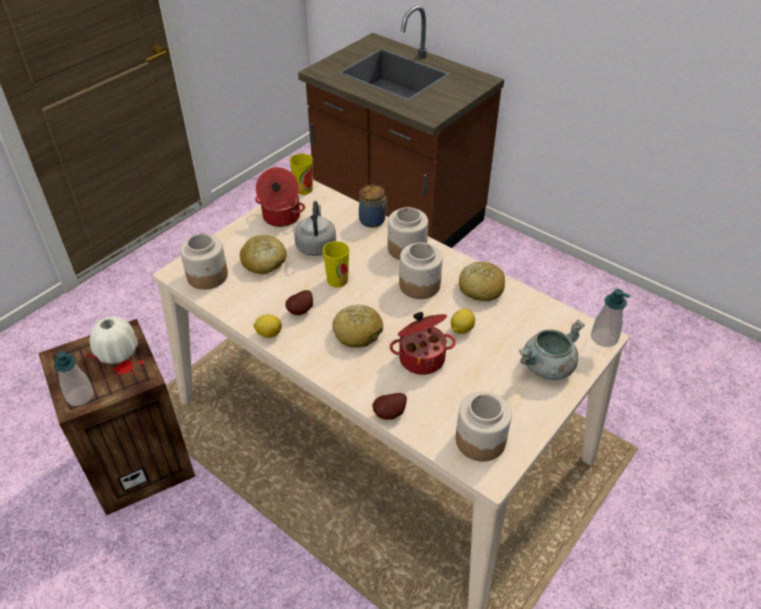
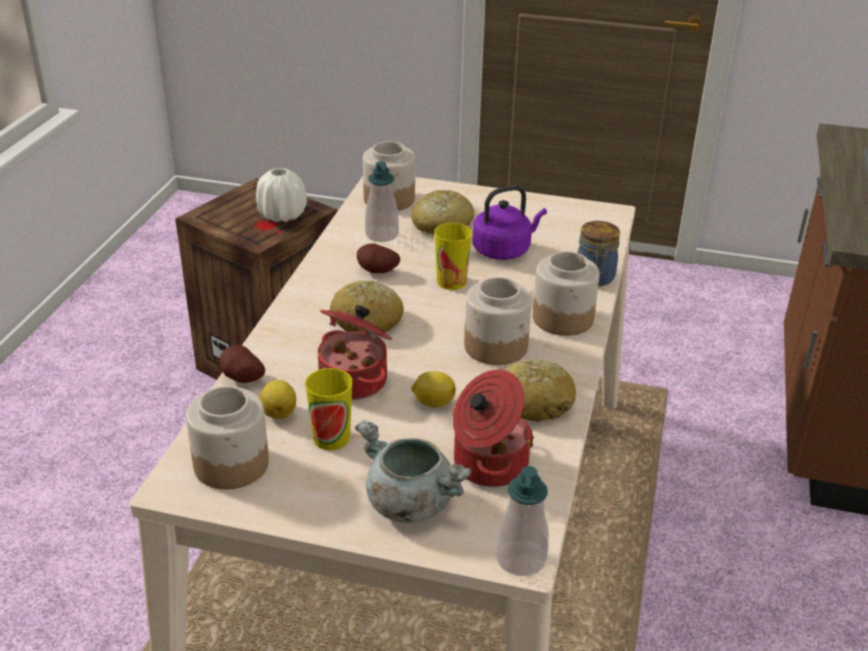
camera: 65 degrees right, 10 degrees down
soap dispenser [54,351,94,406] -> soap dispenser moved to [365,161,399,242]
lemon [254,315,282,338] -> lemon moved to [260,380,296,419]
cooking pot [255,167,305,227] -> cooking pot moved to [453,370,534,487]
cup [289,153,313,195] -> cup moved to [305,368,353,450]
grey kettle [294,201,336,256] -> purple kettle [472,185,547,260]

